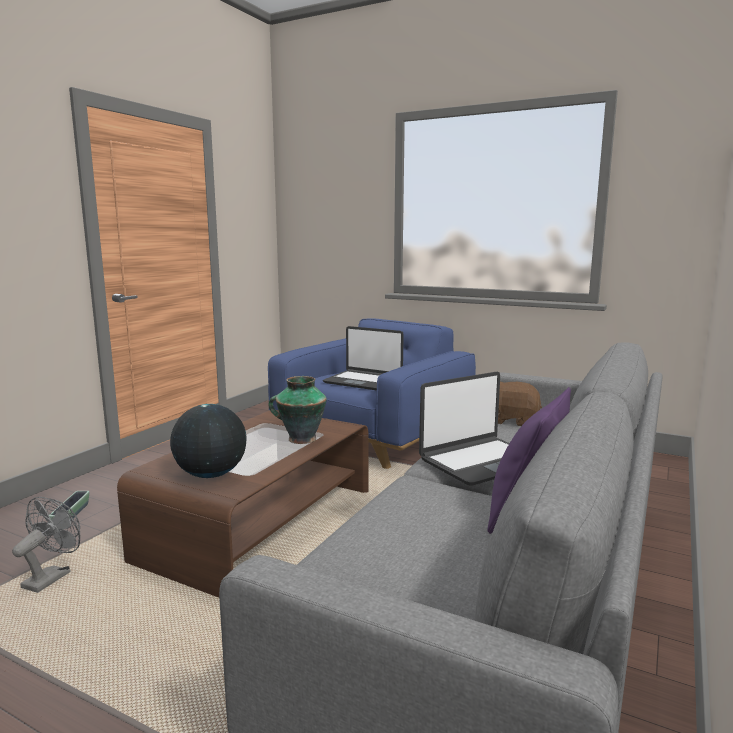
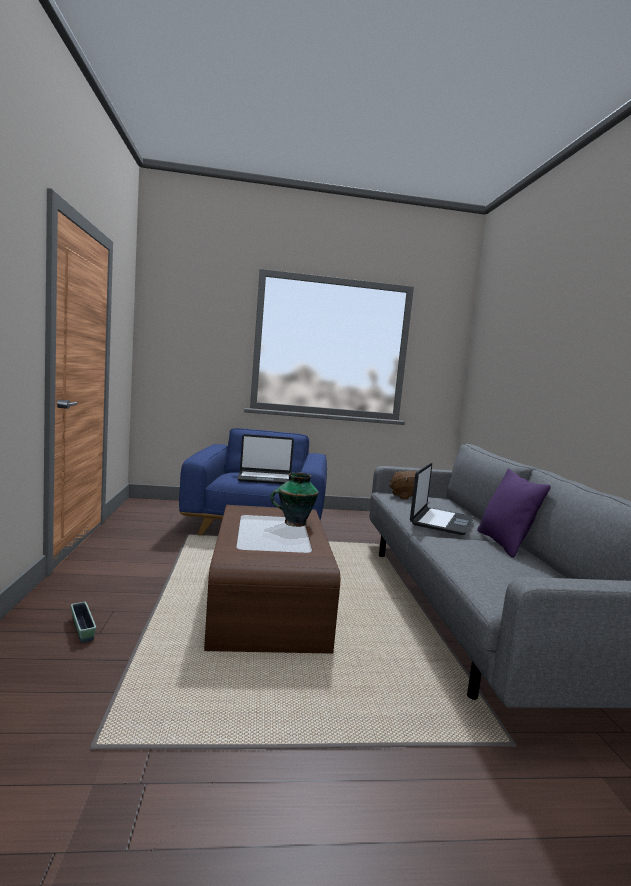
camera: 35 degrees left, 5 degrees down
grey fan [12,497,80,593] -> none
globe [170,404,246,478] -> none

